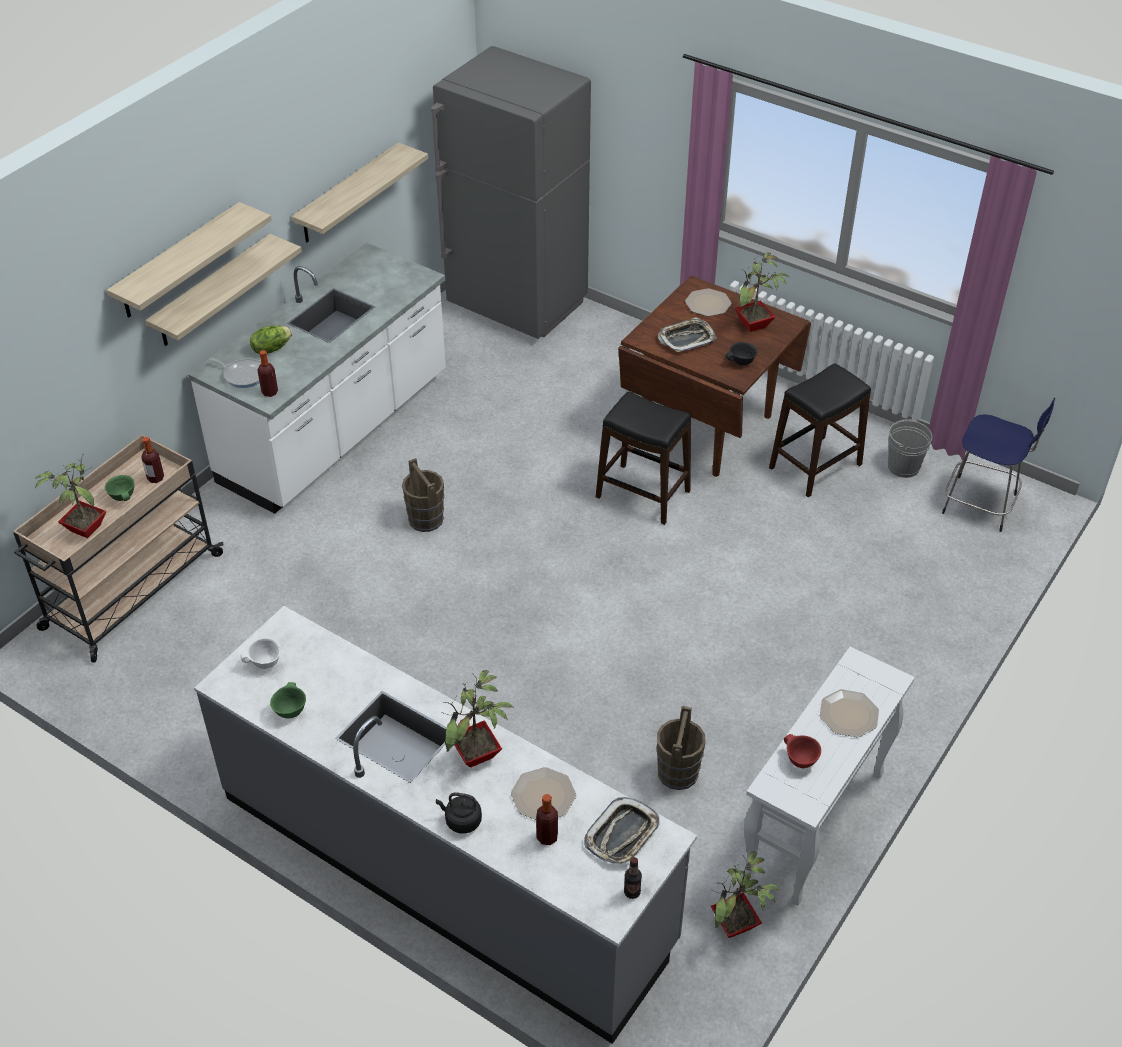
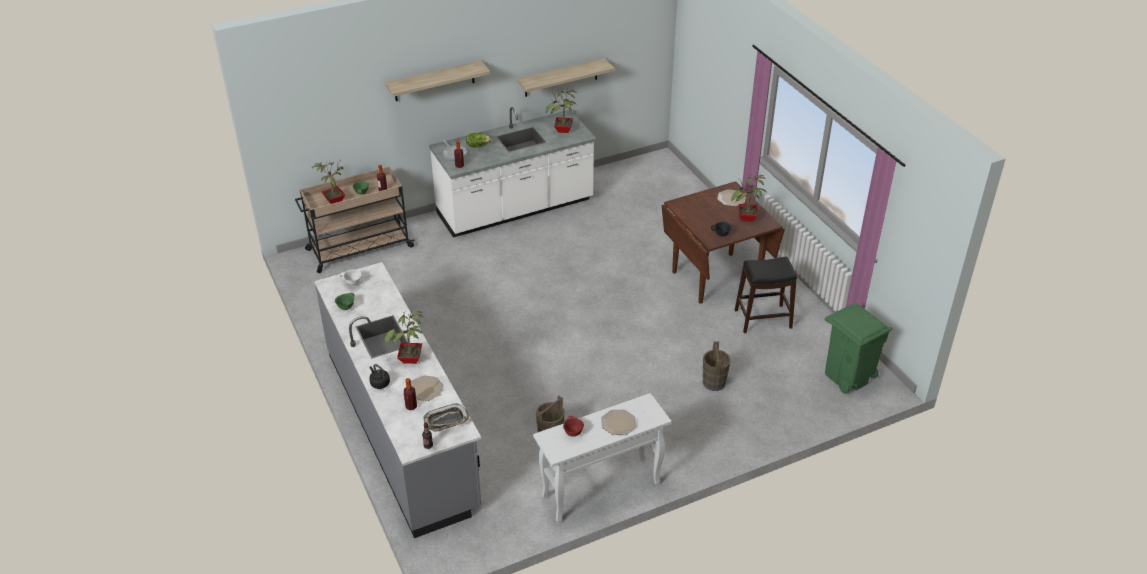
camera: 30 degrees right, 5 degrees down
shelf [146,234,302,346] -> none
brown bucket [402,458,444,532] -> brown bucket moved to [702,341,731,391]
grey fridge [431,46,591,339] -> none
black stool [596,391,691,525] -> none
tray [658,317,717,352] -> none
potted plant [711,851,780,938] -> potted plant moved to [546,88,576,133]
grey bucket [888,419,932,478] -> none
blue stool [942,398,1055,532] -> green trash can [825,303,892,394]

